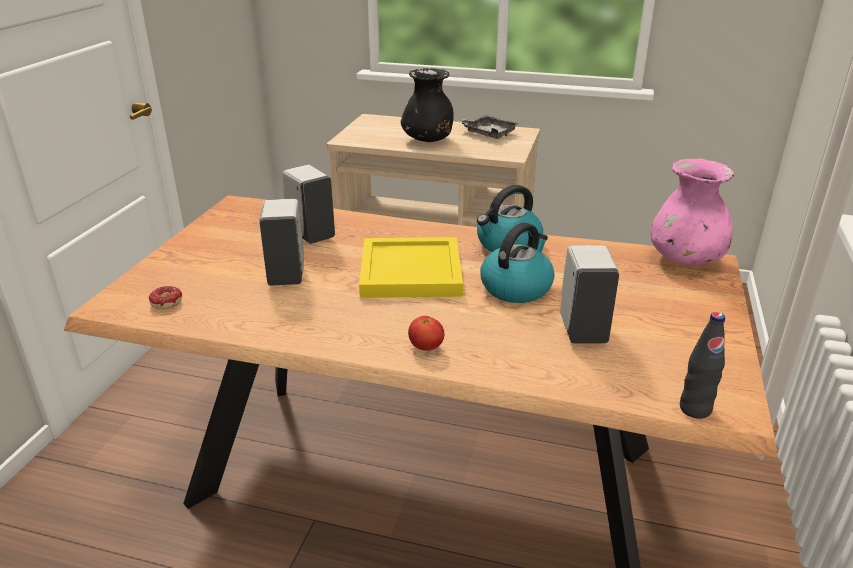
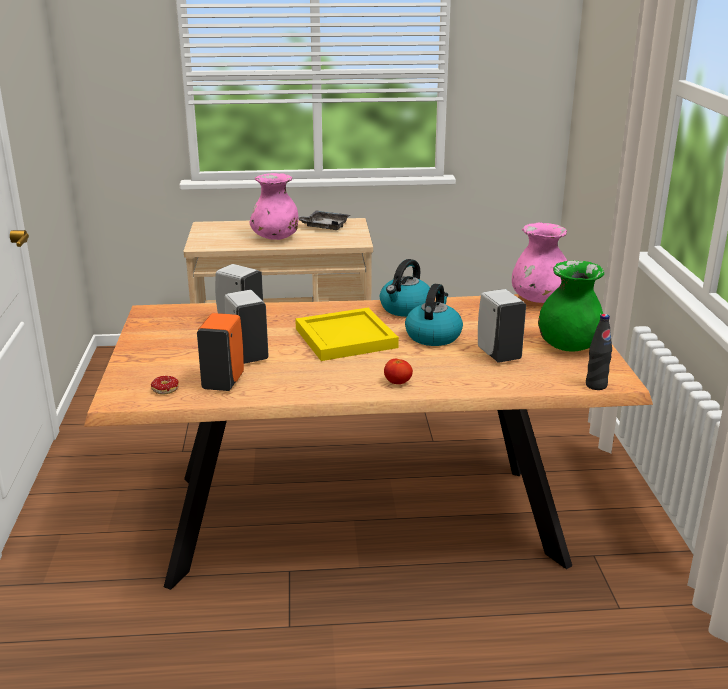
camera: 20 degrees left, 5 degrees down
black vase [401,68,453,142] -> pink vase [250,173,299,240]
none -> orange soap dispenser [197,313,244,391]
none -> green vase [538,261,604,352]

